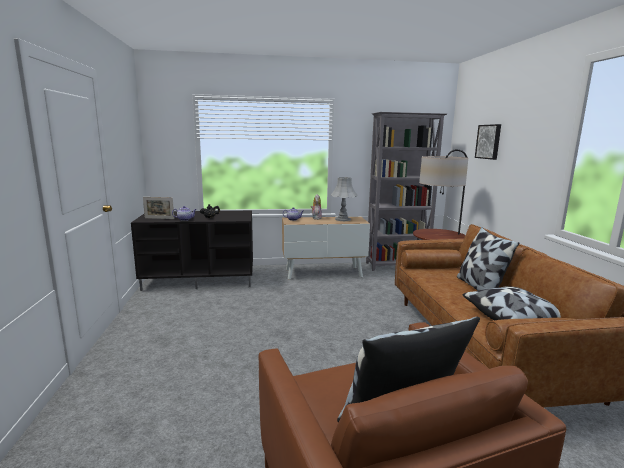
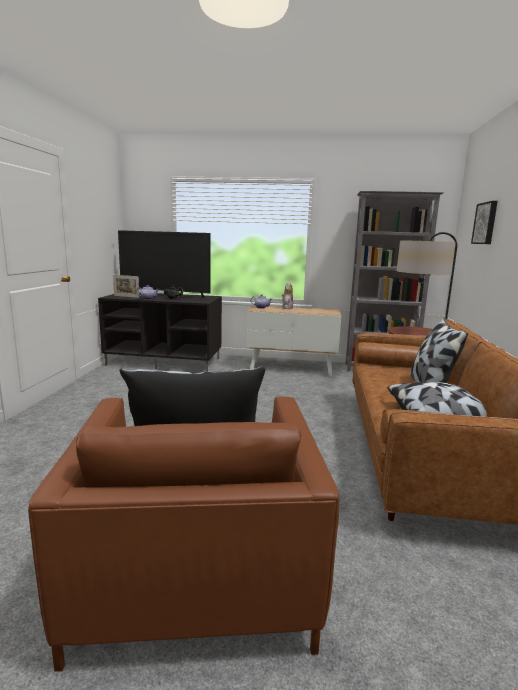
camera: 15 degrees right, 0 degrees up
grey table lamp [331,177,357,221] -> none
none -> television [118,230,211,299]

